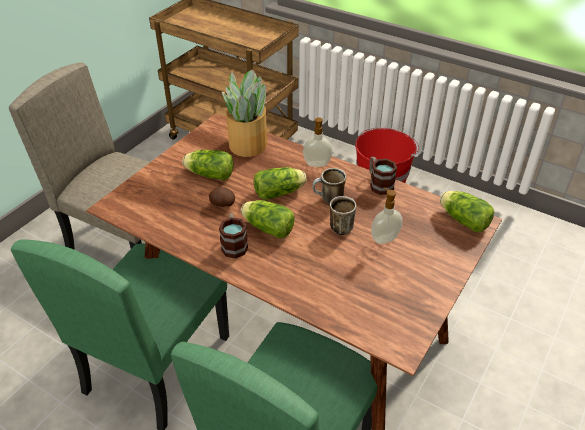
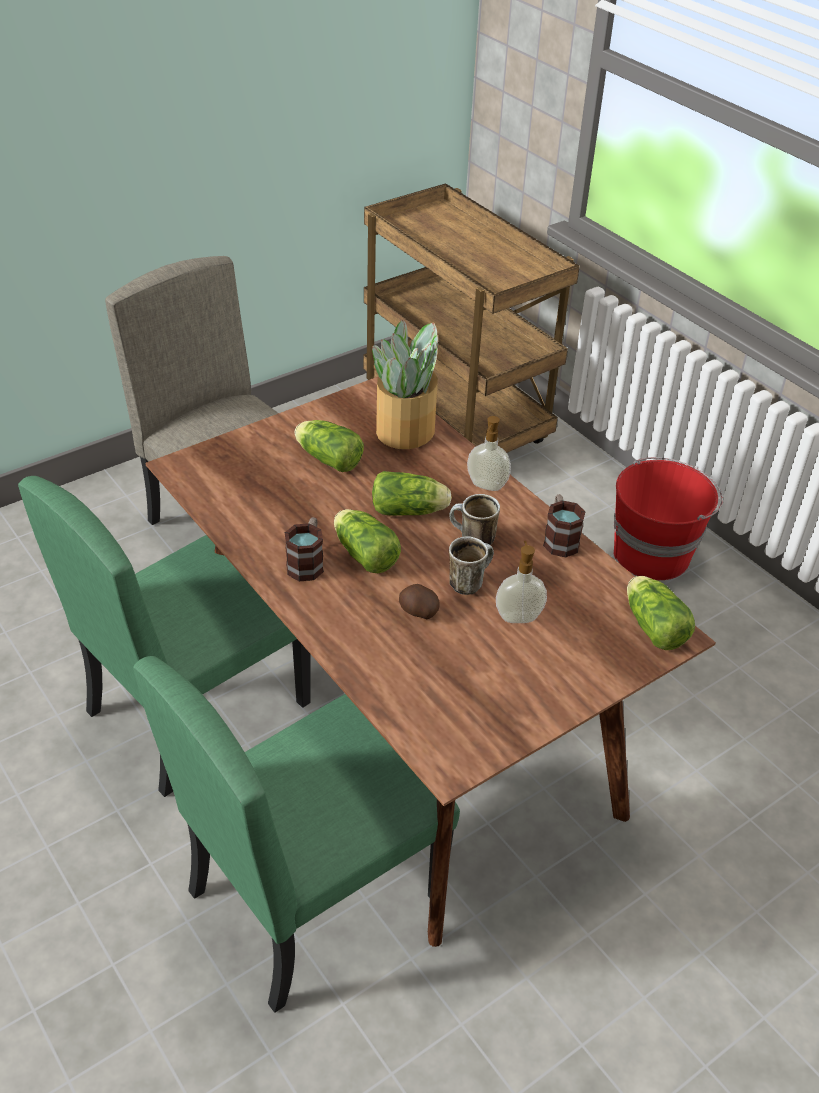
camera: 20 degrees right, 0 degrees up
potato [209,187,235,207] -> potato moved to [399,584,440,619]

